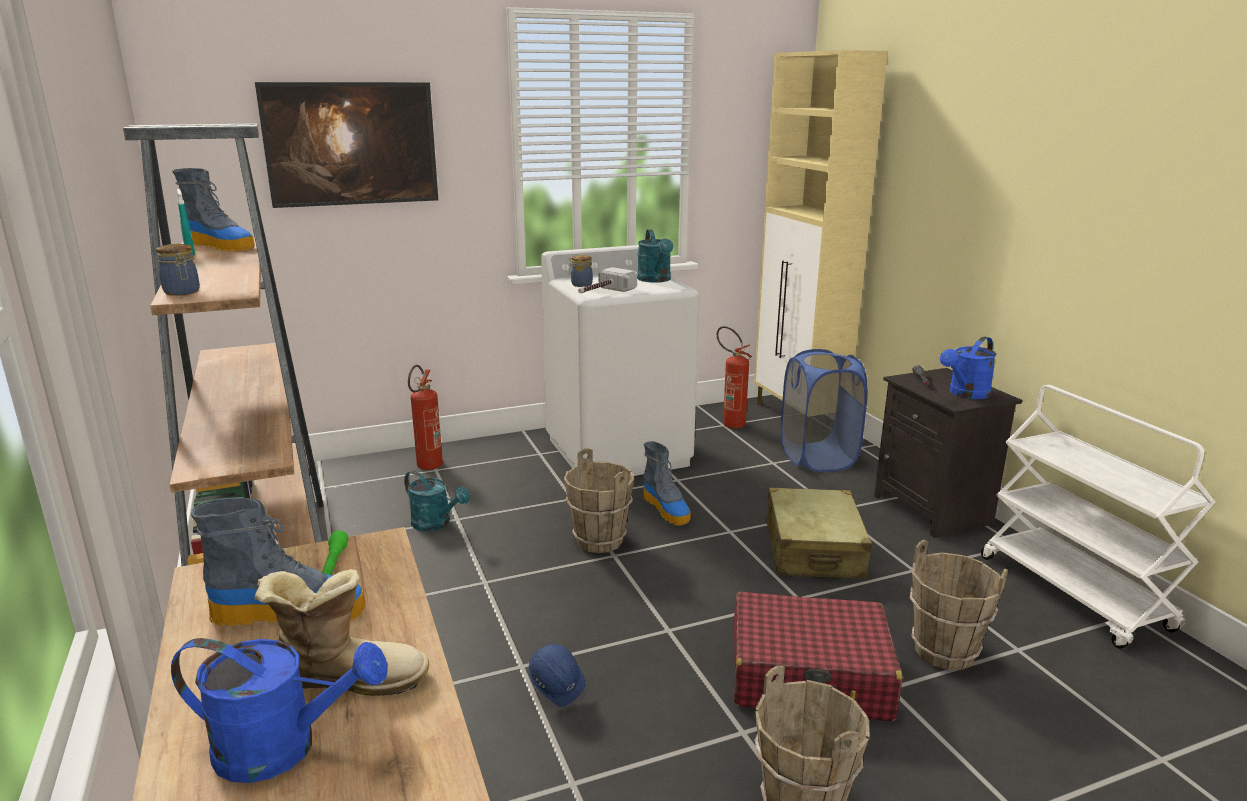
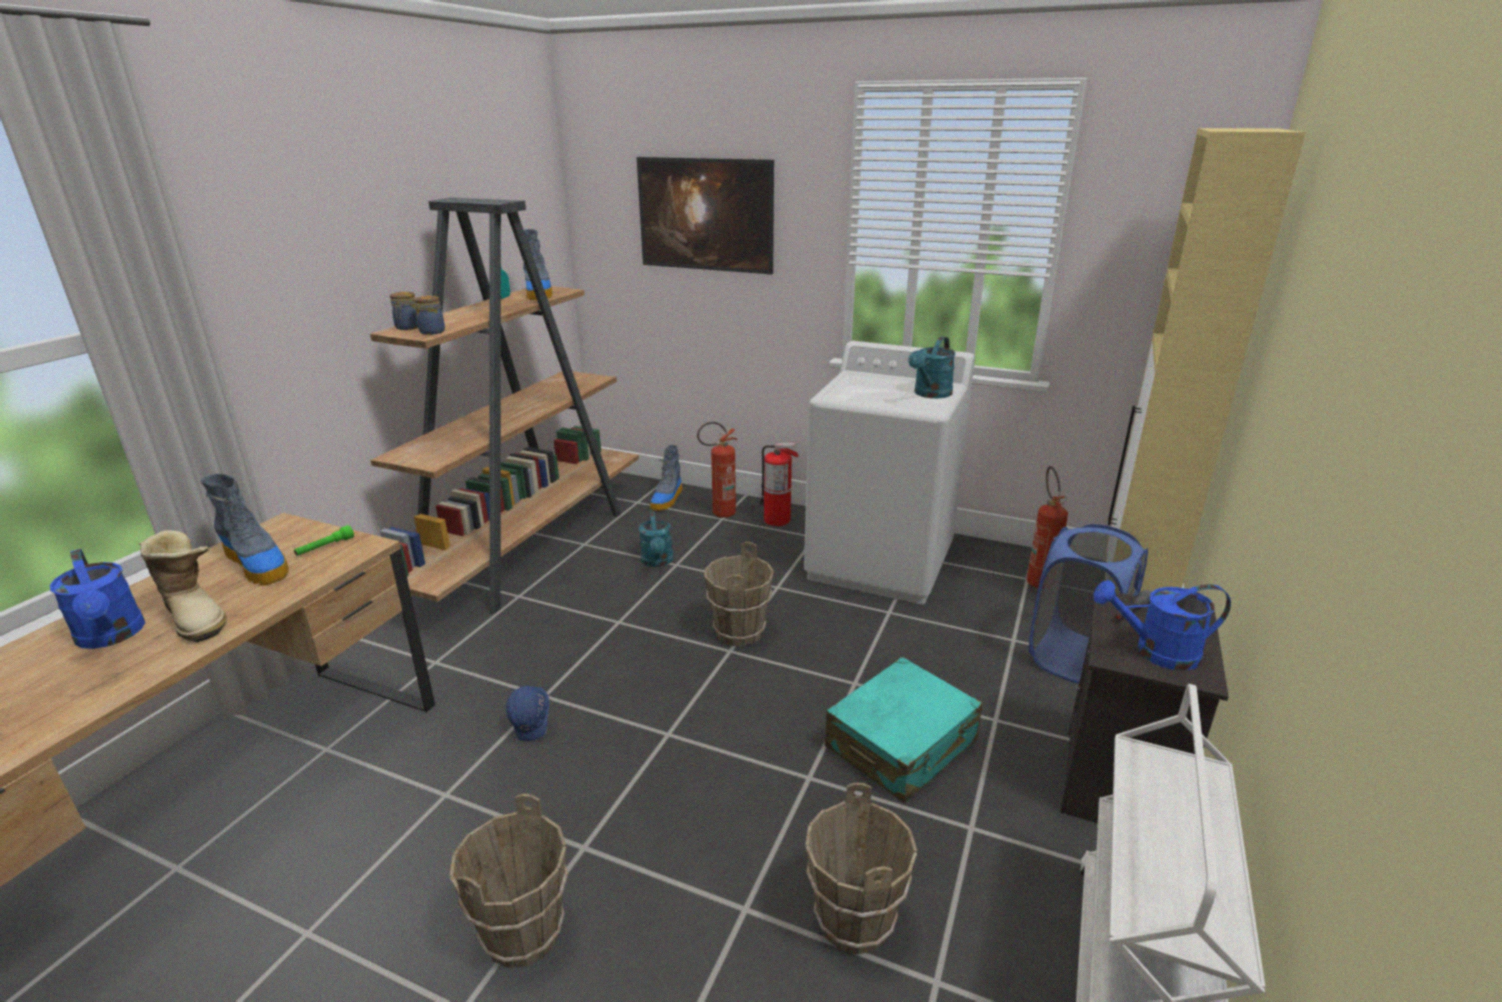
camera: 45 degrees right, 5 degrees up
jar [569,255,593,287] -> jar moved to [414,296,445,335]
hammer [578,267,637,293] -> none
boot [643,441,690,525] -> boot moved to [650,445,683,511]
red suitcase [734,592,903,721] -> none
beige suitcase [766,488,872,579] -> turquoise suitcase [825,657,983,803]
none -> fire extinguisher [759,443,799,526]

